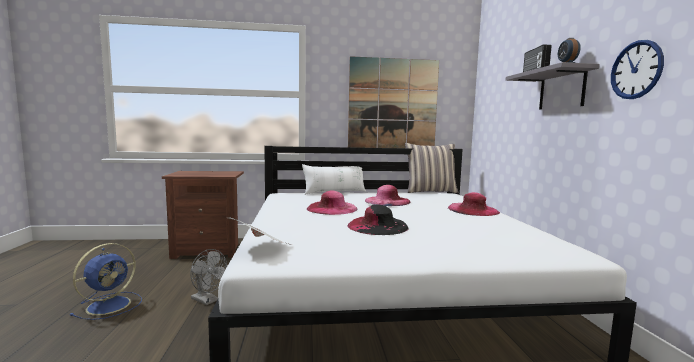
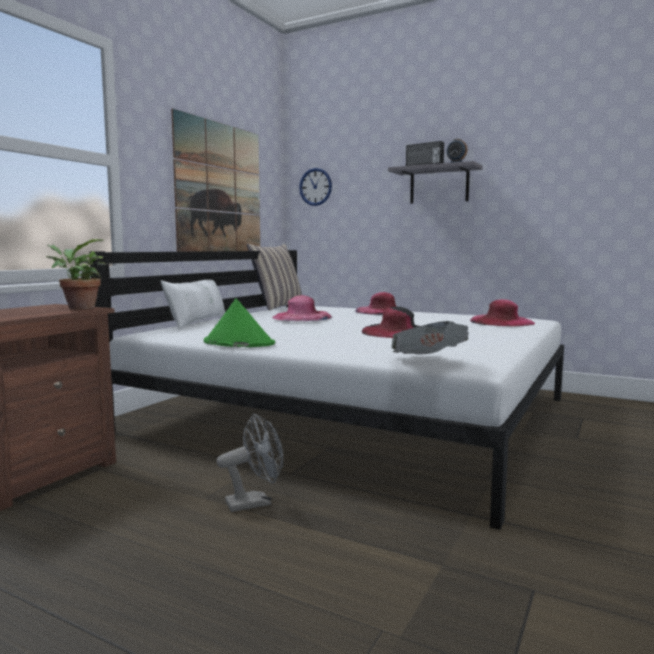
camera: 55 degrees left, 0 degrees up
blue fan [70,243,142,320] -> none
pink hat [307,191,357,215] -> pink hat moved to [470,299,535,326]
wall clock [611,40,664,99] -> wall clock moved to [299,168,332,206]
none -> potted plant [46,239,106,309]
none -> green hat [204,298,275,347]

